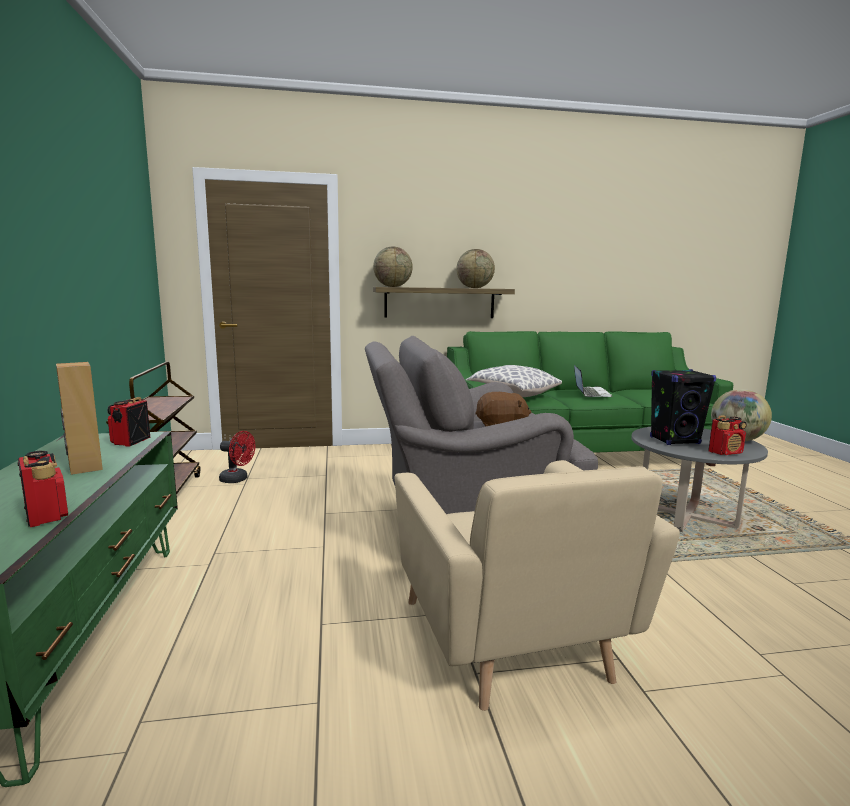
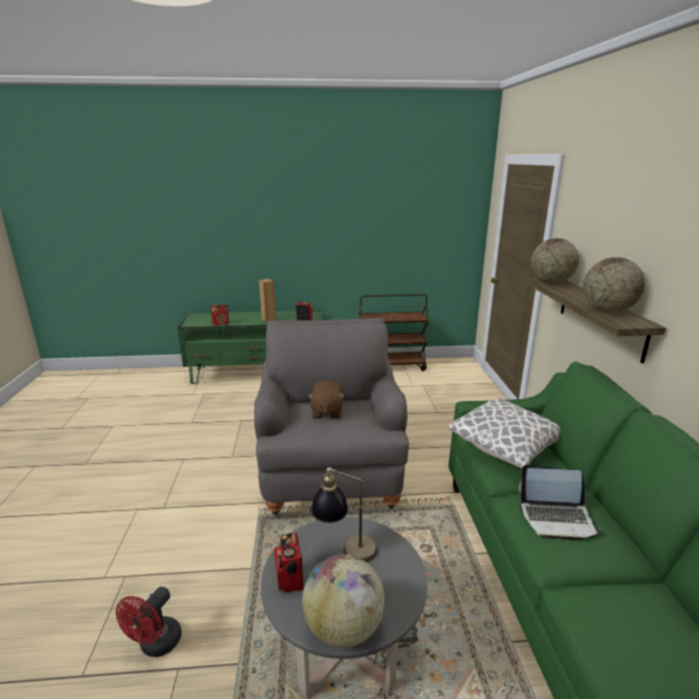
camera: 95 degrees right, 10 degrees up
red fan [219,431,255,483] -> red fan moved to [116,587,182,657]
beige armchair [394,460,680,711] -> none
black speaker [650,369,716,445] -> table lamp [311,467,377,563]

